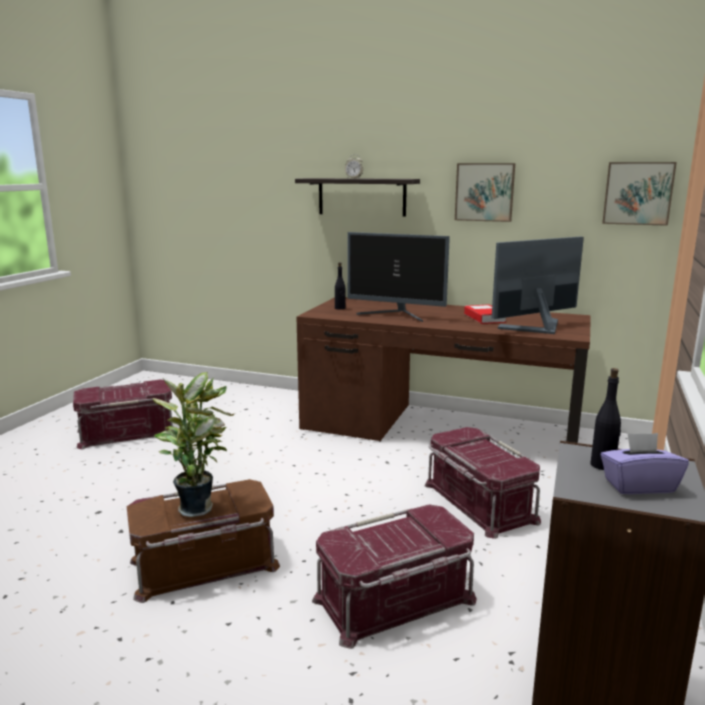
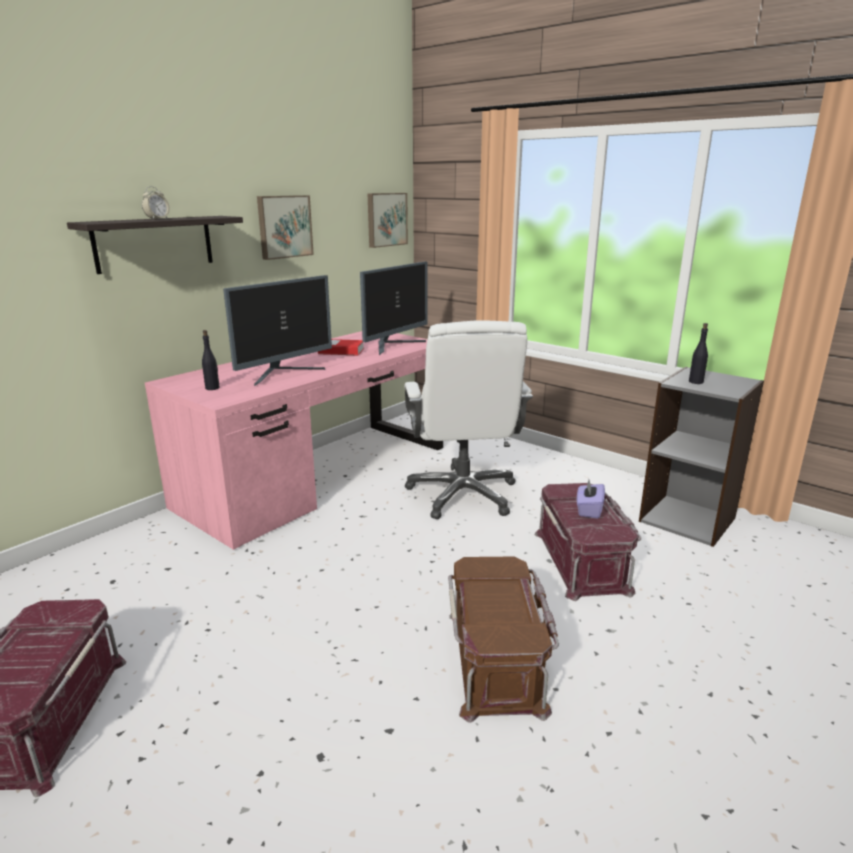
camera: 70 degrees left, 5 degrees up
potted plant [152,372,236,517] -> none
brown desk [296,297,591,443] -> pink desk [145,331,443,550]
red storage box [424,427,541,539] -> white office chair [404,320,533,519]
monitor [492,236,584,334] -> monitor turned 135 degrees counterclockwise [360,261,428,355]
purple tissue box [601,433,689,494] -> purple tissue box moved to [577,480,605,519]

